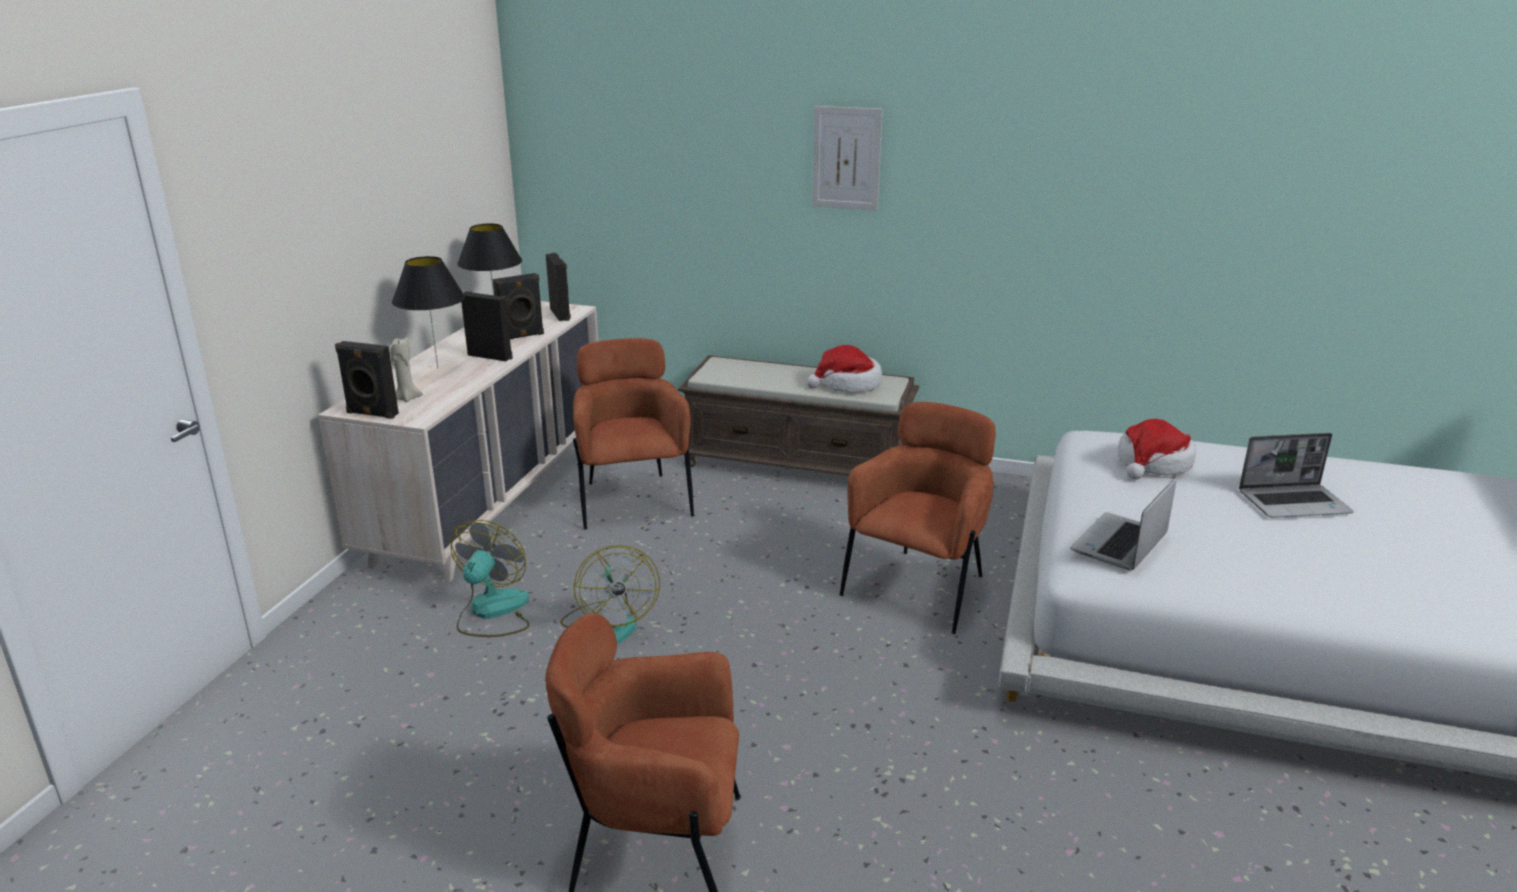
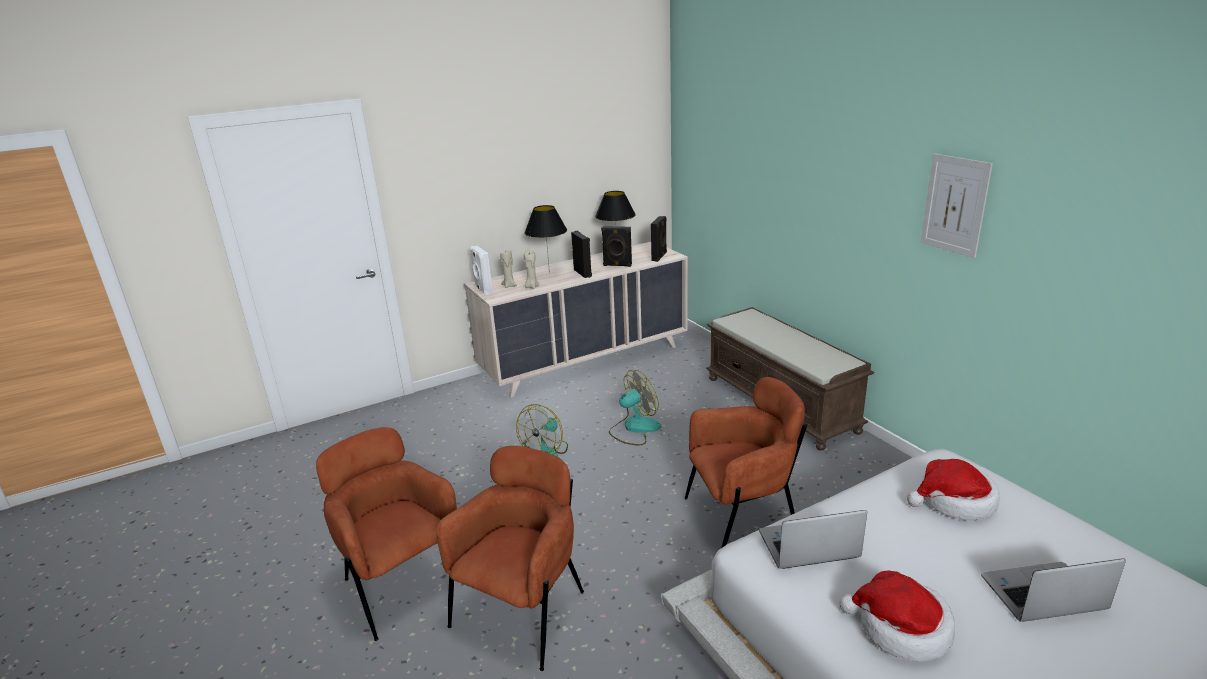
camera: 45 degrees right, 0 degrees up
black speaker [335,341,399,419] -> white speaker [470,246,493,295]
fan [451,520,530,637] -> fan moved to [609,370,661,445]
brown armchair [573,338,694,529] -> brown armchair moved to [436,446,584,671]
hat [807,345,882,393] -> hat moved to [840,570,955,662]
picture [812,106,883,211] -> picture moved to [920,153,993,258]
laptop [1239,433,1354,518] -> laptop turned 135 degrees clockwise [981,558,1126,622]
none -> beige candle [524,250,539,289]

